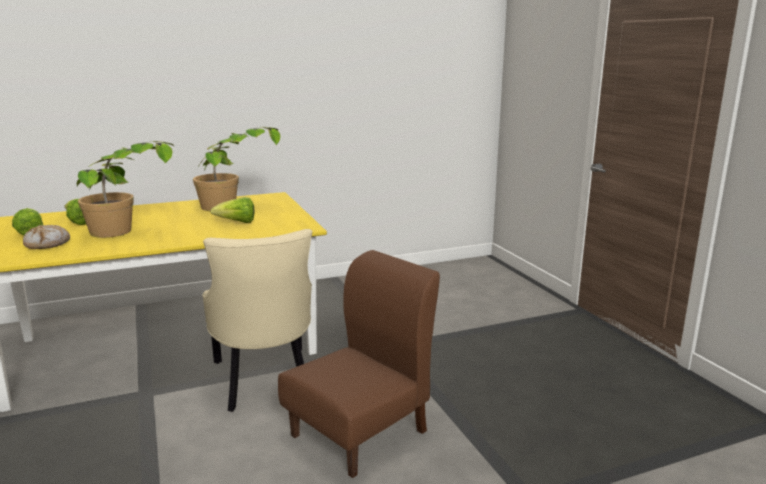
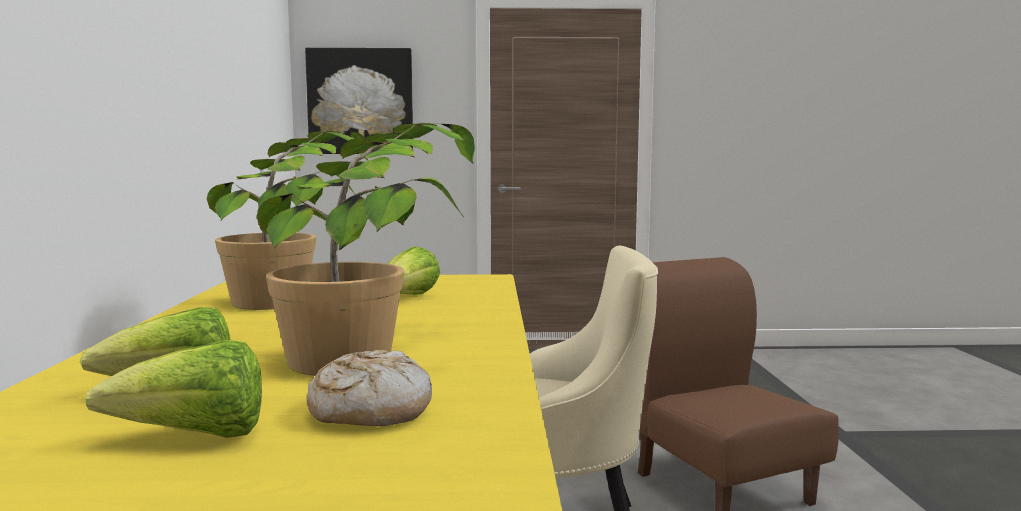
camera: 70 degrees left, 10 degrees down
none -> picture [305,48,413,154]

